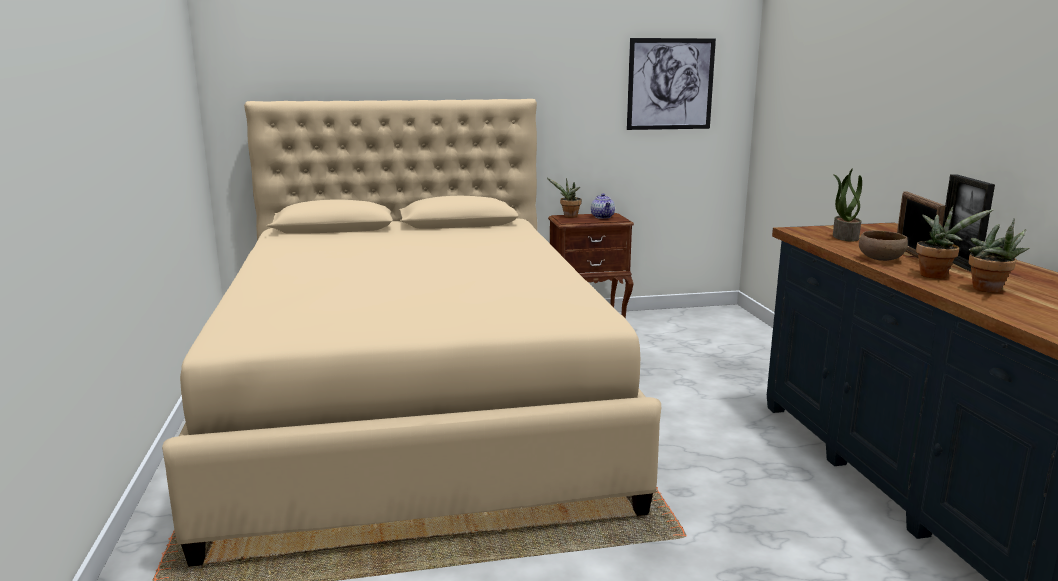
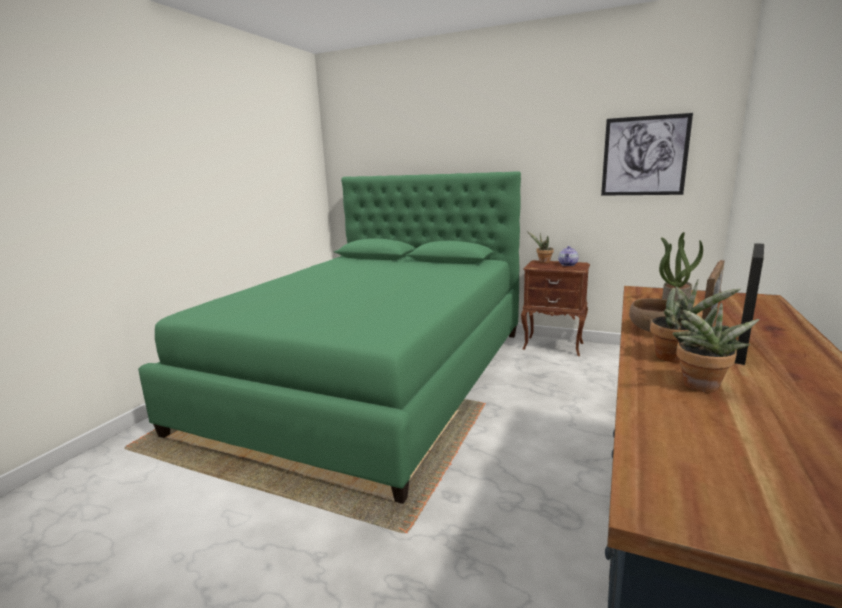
camera: 35 degrees right, 0 degrees up
beige bed [162,99,661,567] -> green bed [138,171,521,504]

